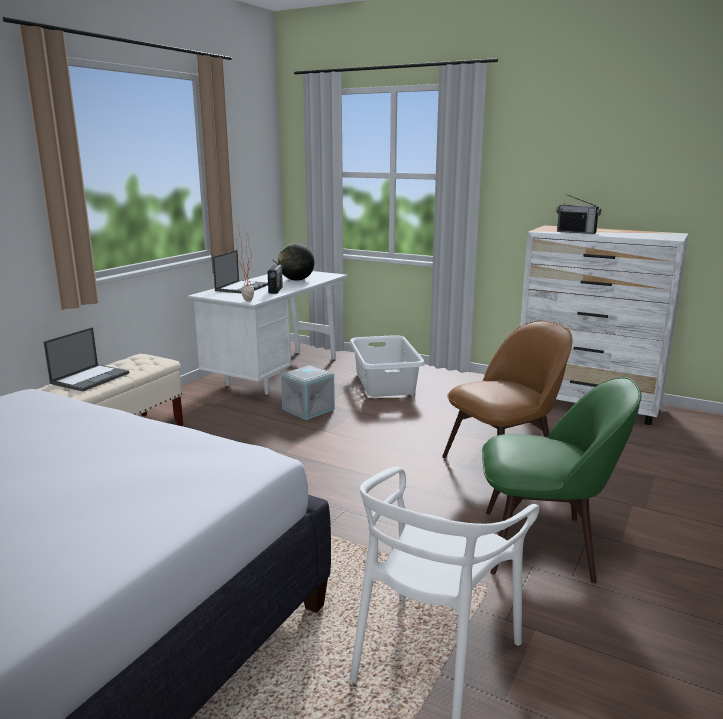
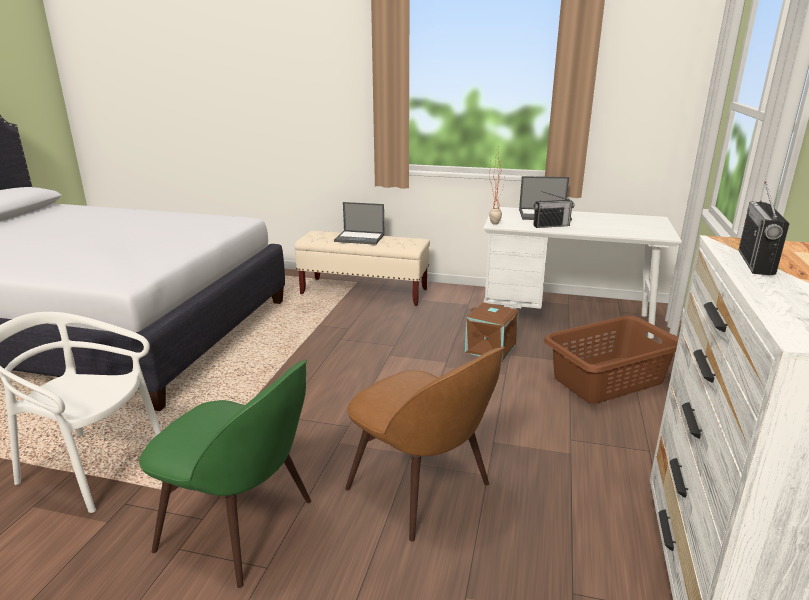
camera: 75 degrees right, 5 degrees up
globe [278,243,315,281] -> none
grey storage box [281,365,335,420] -> brown storage box [465,302,519,362]
white laundry basket [350,335,425,397] -> brown laundry basket [544,316,679,403]
green chair [482,377,641,583] -> green chair turned 60 degrees counterclockwise [139,359,311,588]

